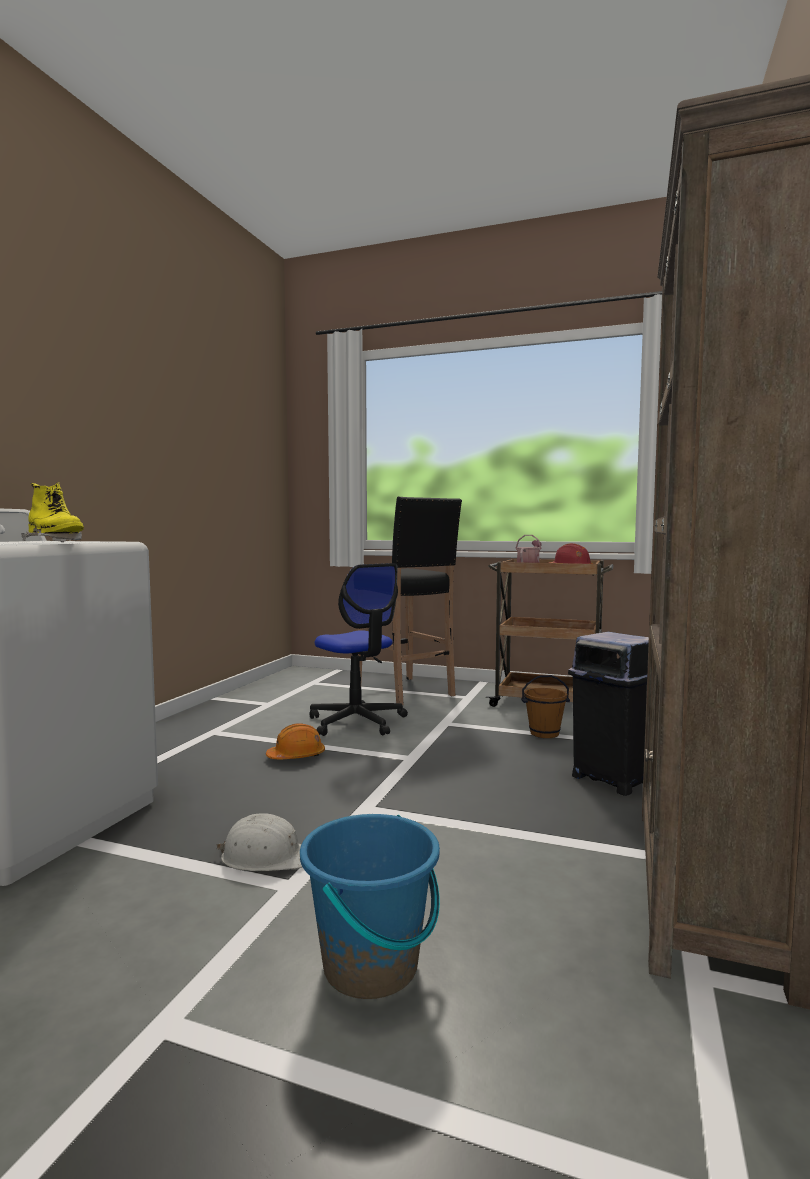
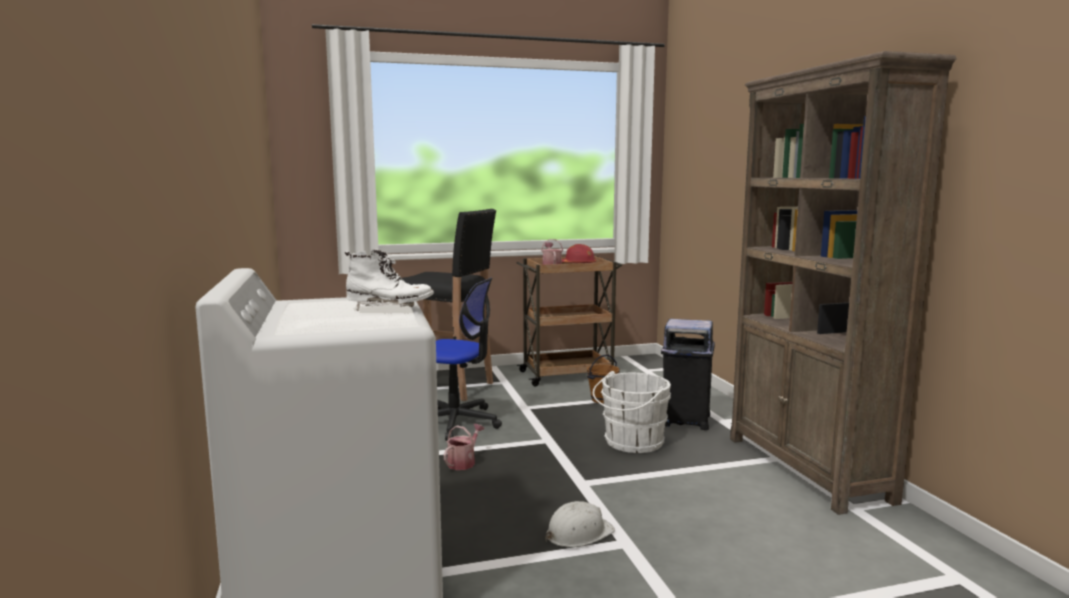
camera: 35 degrees left, 5 degrees up
yellow boot [21,482,84,542] -> white boot [345,249,434,310]
orange hard hat [266,723,325,759] -> watering can [444,424,484,470]
blue bucket [300,814,440,999] -> none
none -> white bucket [593,371,671,453]

